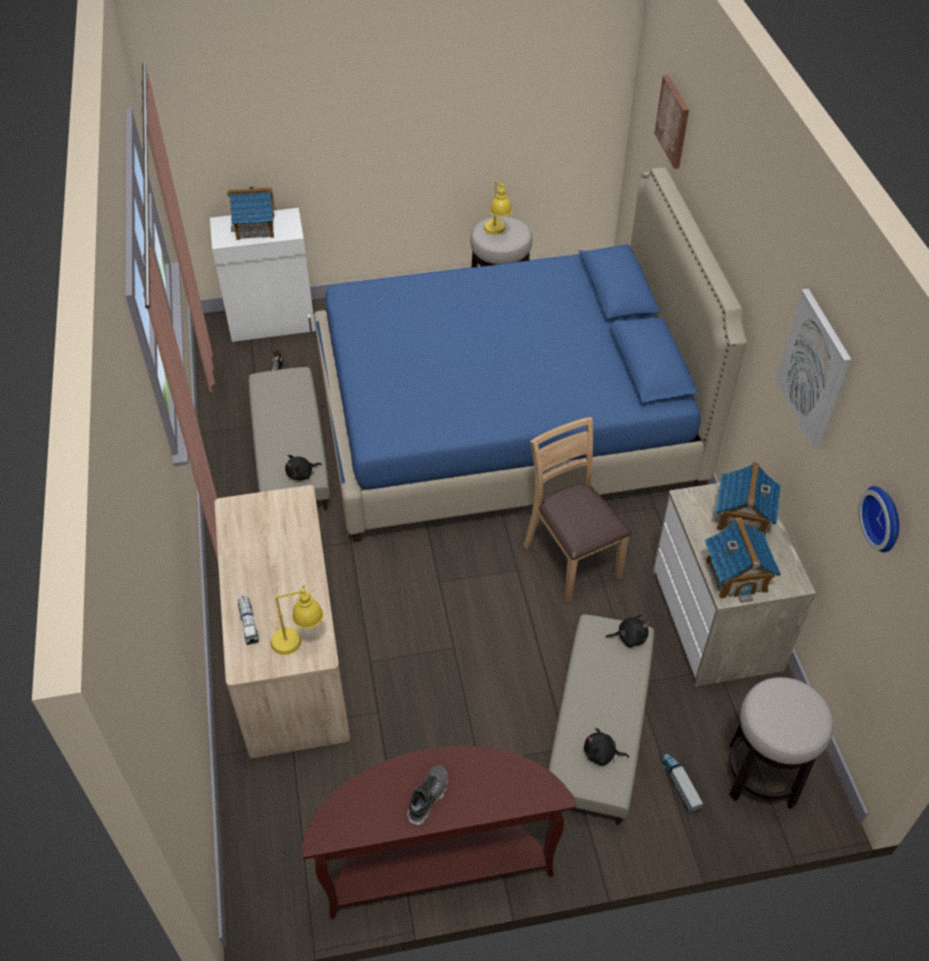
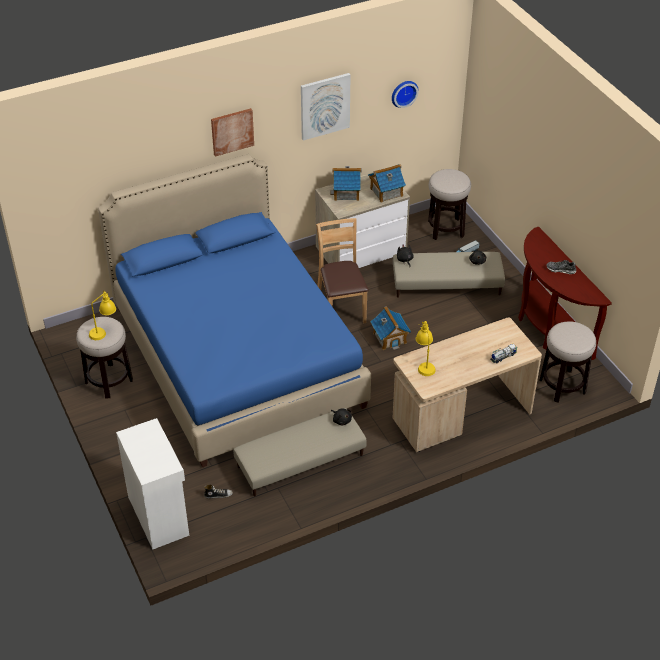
camera: 105 degrees left, 5 degrees down
toy house [227,186,274,240] -> toy house moved to [370,306,411,350]
yellow table lamp [271,586,323,655] -> yellow table lamp moved to [416,321,436,376]
brown chair [523,417,632,602] -> brown chair turned 120 degrees clockwise [316,218,369,323]
picture [654,75,689,169] -> picture moved to [211,108,254,156]
none -> stool [539,321,596,403]

